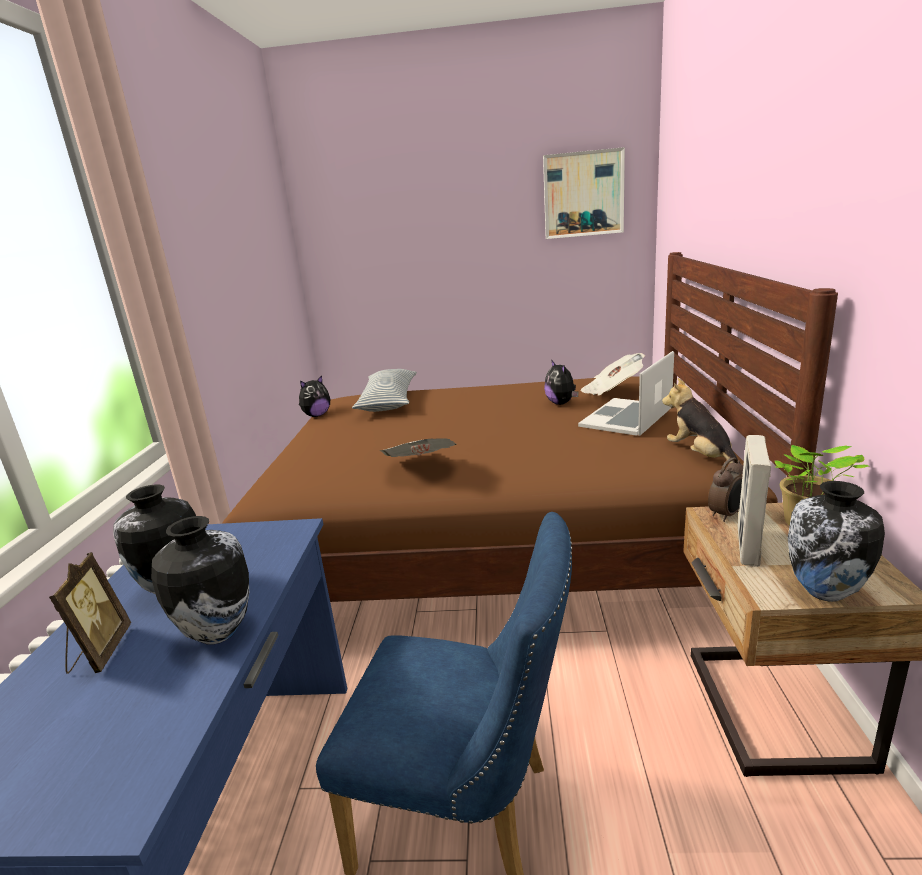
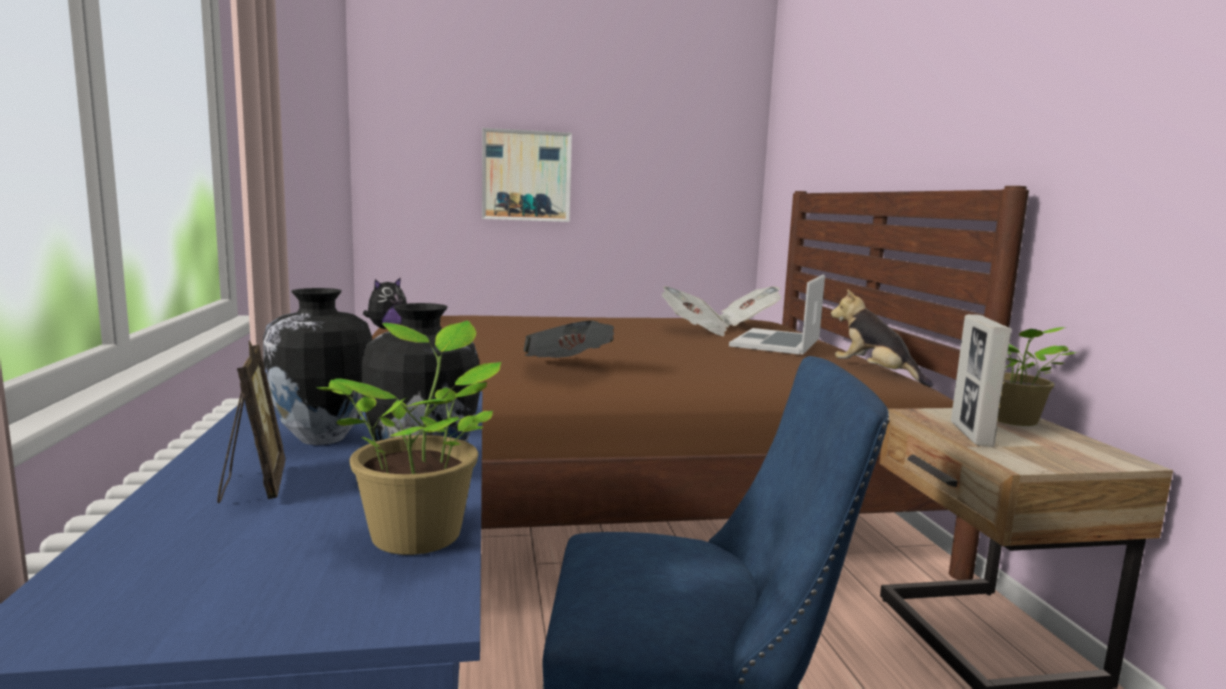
camera: 15 degrees left, 10 degrees down
pillow [352,369,417,412] -> none
picture [543,147,625,239] -> picture moved to [482,128,572,222]
plush toy [544,360,579,405] -> newspaper [661,286,729,336]
alarm clock [708,458,743,522] -> none
vase [788,481,885,602] -> none
none -> potted plant [316,320,502,555]

